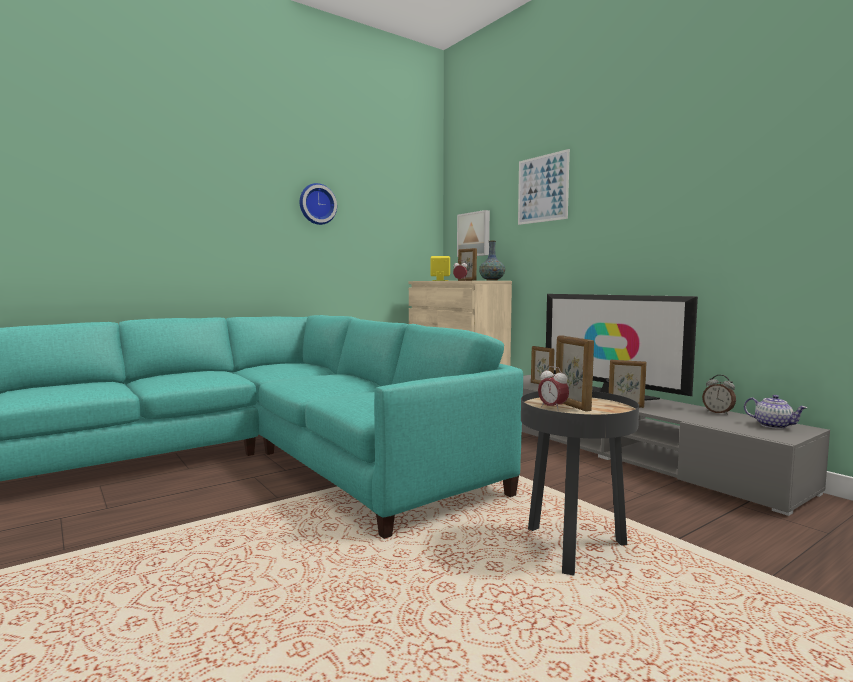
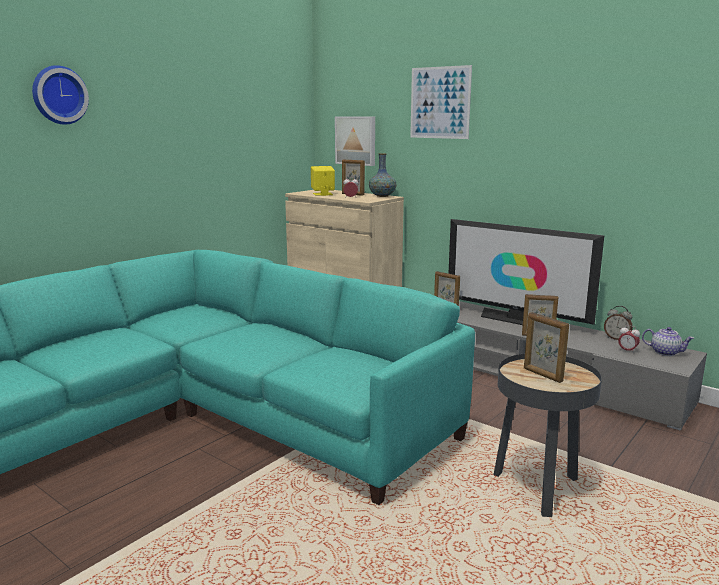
camera: 15 degrees left, 10 degrees up
wall clock [300,183,337,225] -> wall clock moved to [32,65,89,125]
alarm clock [538,366,569,411] -> alarm clock moved to [618,325,640,354]

